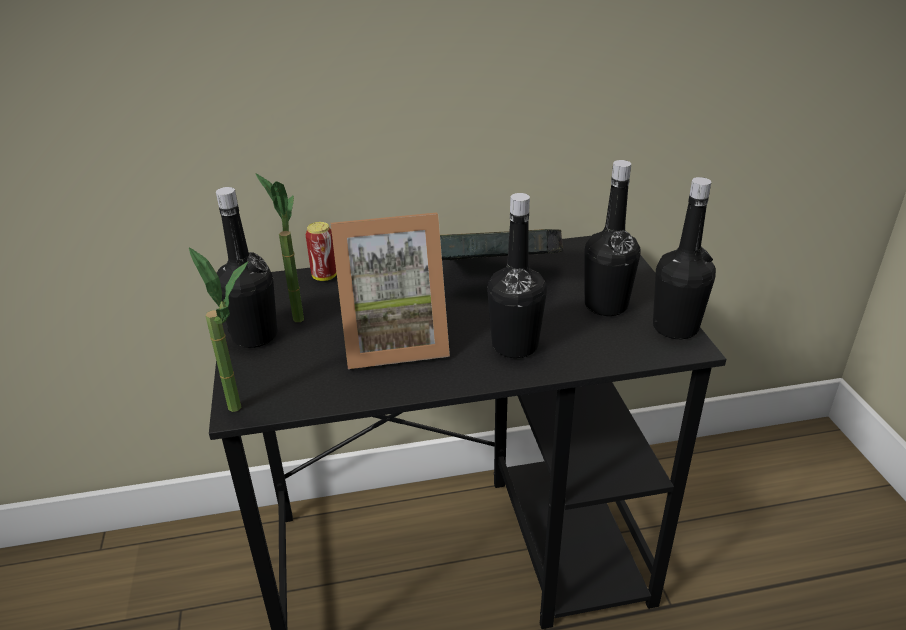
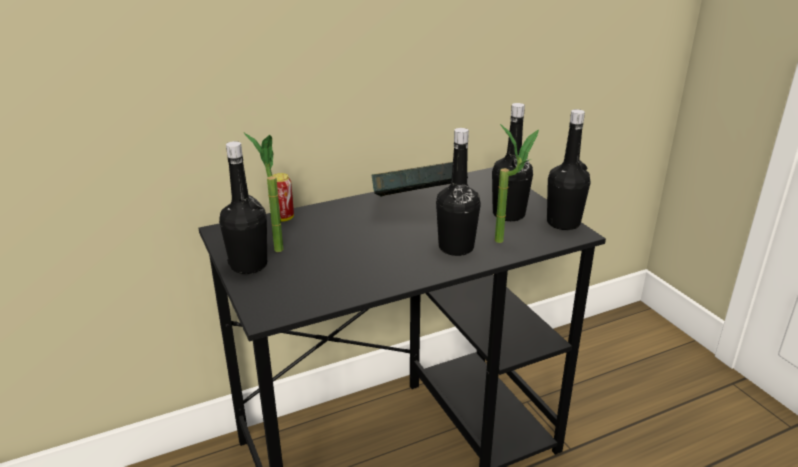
camera: 15 degrees left, 5 degrees down
potted plant [189,247,249,412] -> potted plant moved to [495,124,539,243]
picture frame [331,213,450,369] -> none

